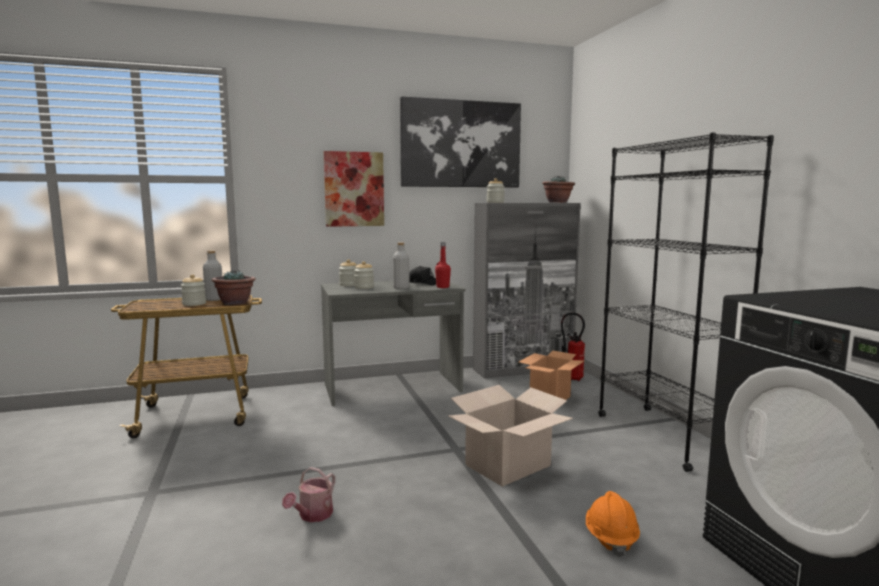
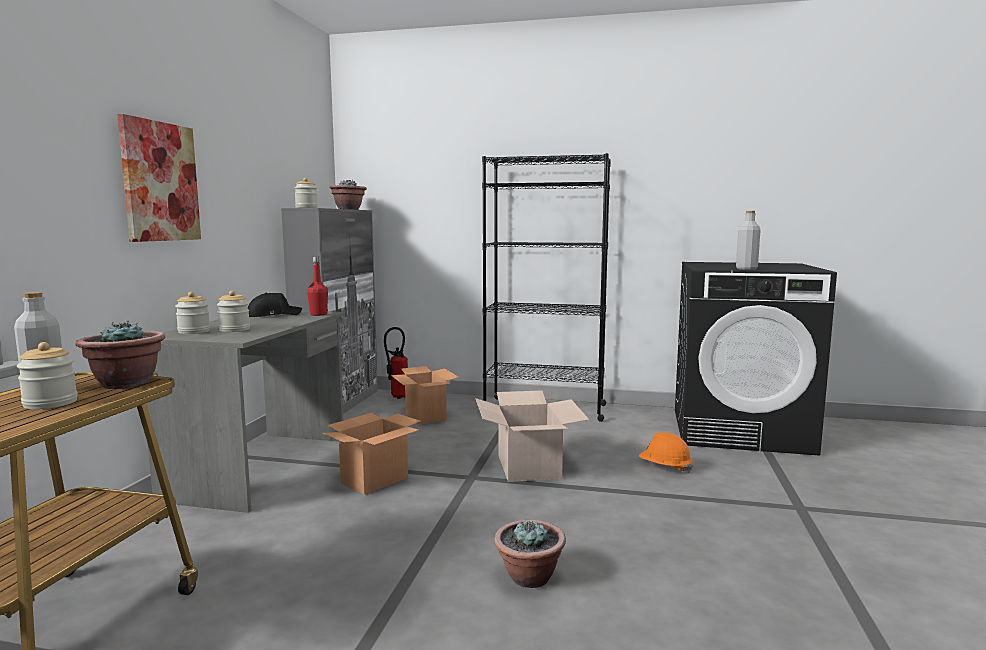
camera: 60 degrees left, 0 degrees up
watering can [282,467,335,522] -> potted plant [494,519,566,588]
grey bottle [393,242,410,289] -> grey bottle moved to [736,211,760,270]
picture [400,97,521,187] -> none
none -> cardboard box [322,413,421,495]

